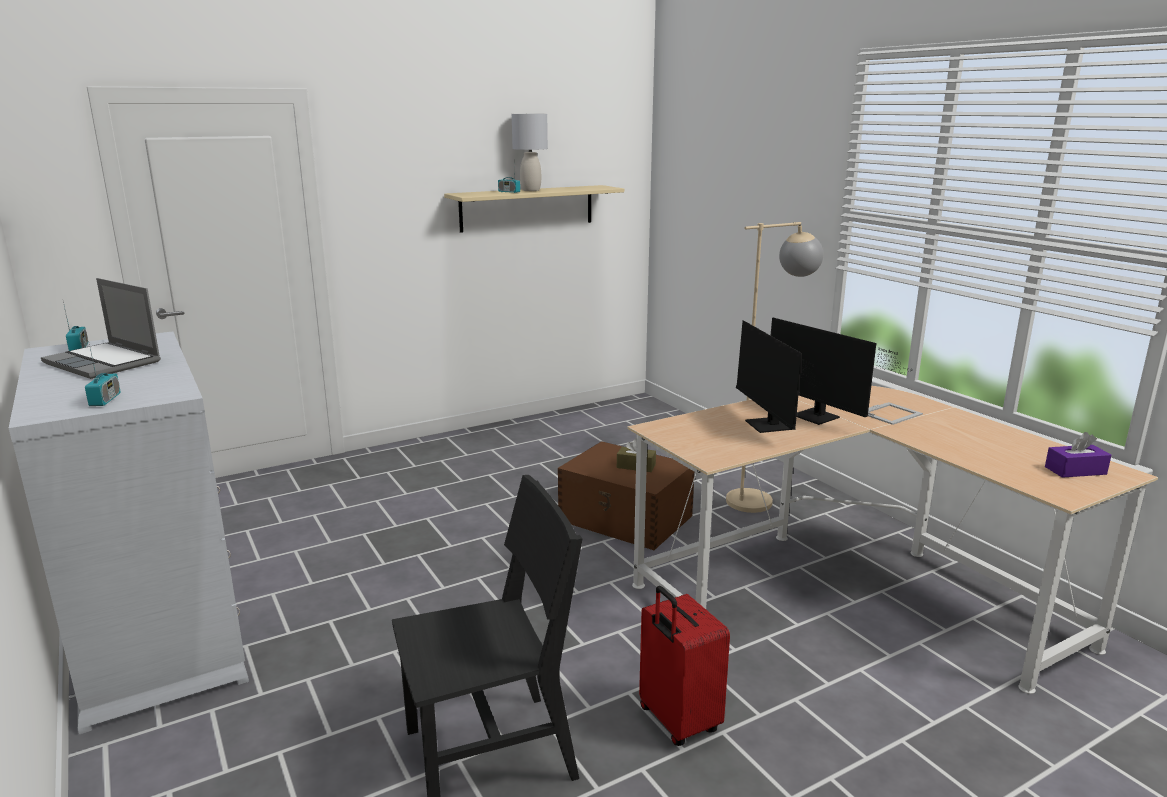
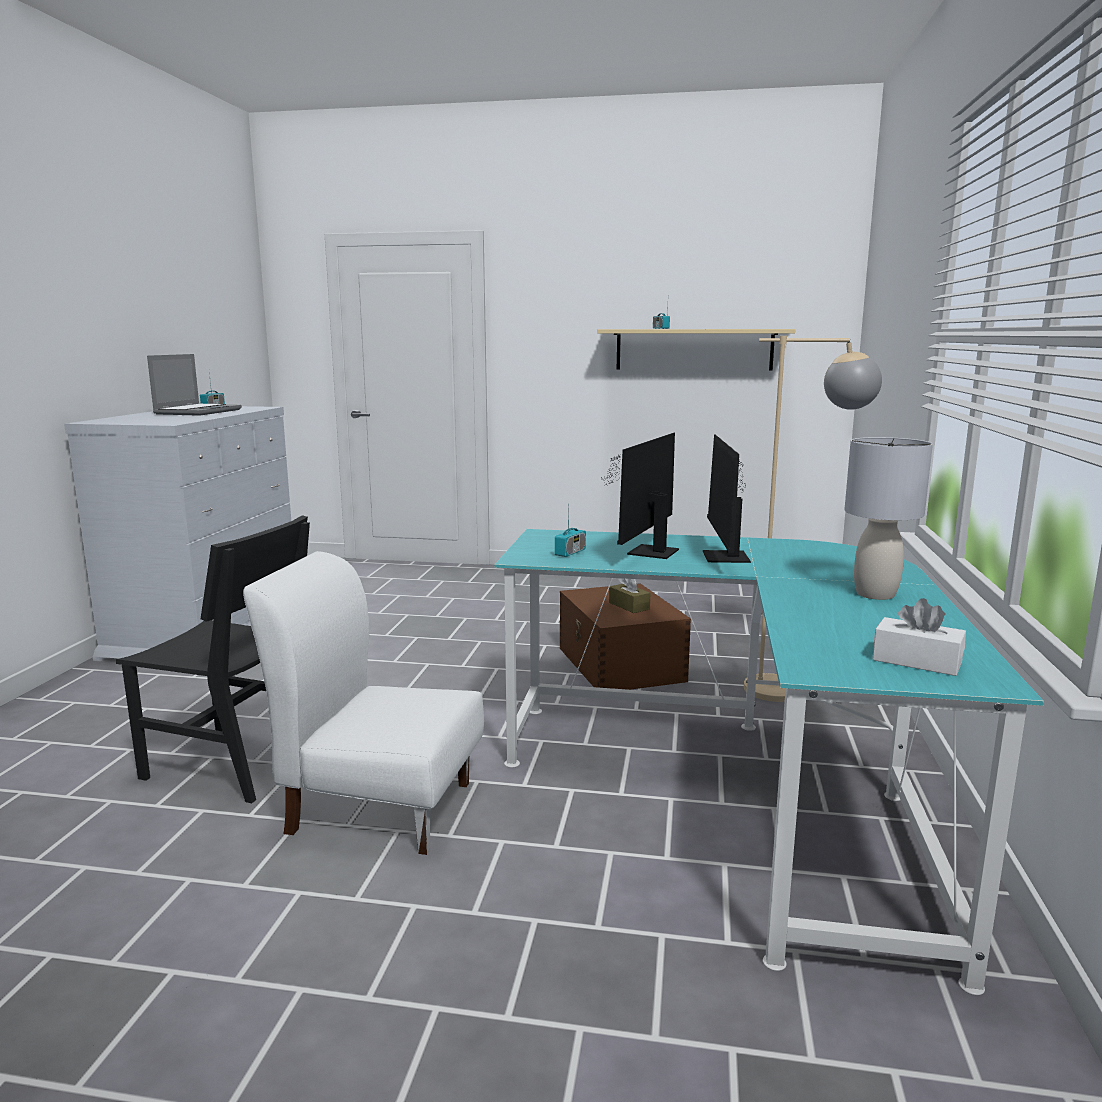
camera: 40 degrees right, 5 degrees down
laptop [41,278,161,379] -> laptop turned 150 degrees counterclockwise [147,354,242,416]
radio [85,344,120,406] -> radio moved to [555,495,586,557]
grey table lamp [512,114,548,191] -> grey table lamp moved to [844,437,933,600]
beige desk [627,386,1158,694] -> turquoise desk [495,529,1044,995]
red suitcase [639,586,730,746] -> white chair [243,551,484,855]
picture frame [868,402,923,425] -> none
purple tissue box [1045,432,1111,478] -> white tissue box [872,598,966,676]

